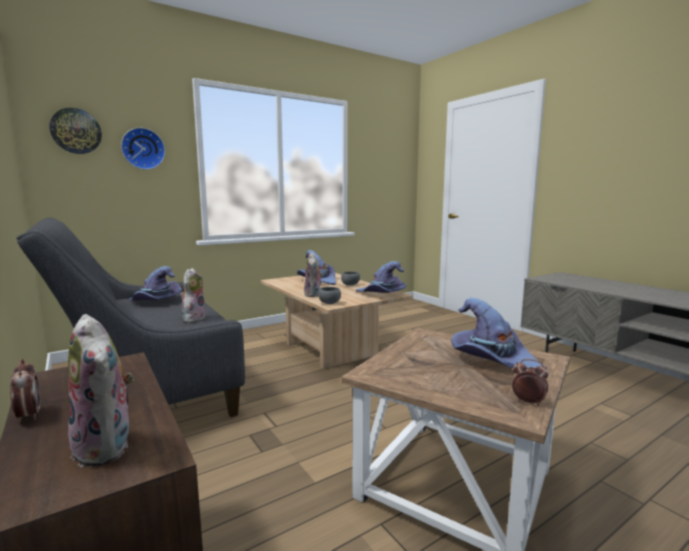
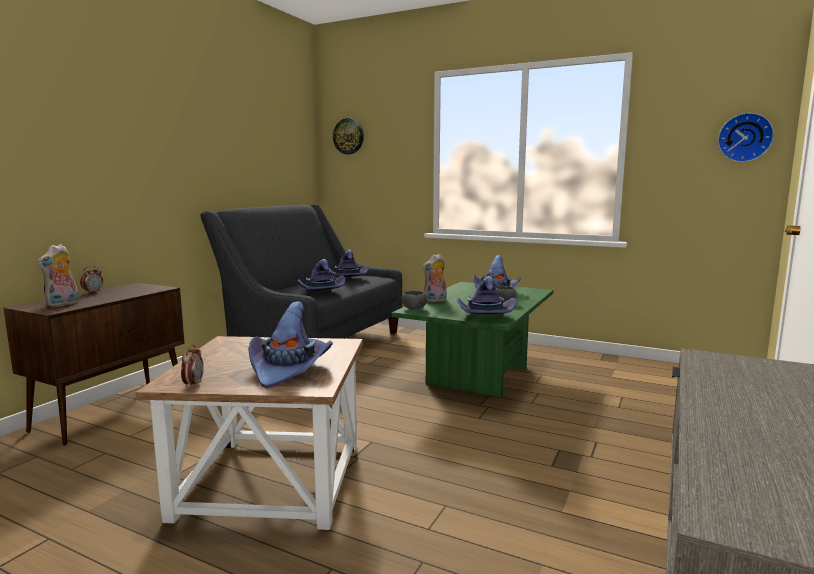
camera: 60 degrees right, 0 degrees up
wall clock [121,128,165,170] -> wall clock moved to [718,113,774,162]
plush toy [180,268,206,322] -> purple hat [298,259,345,290]
beige coffee table [261,273,413,369] -> green coffee table [392,282,553,398]

